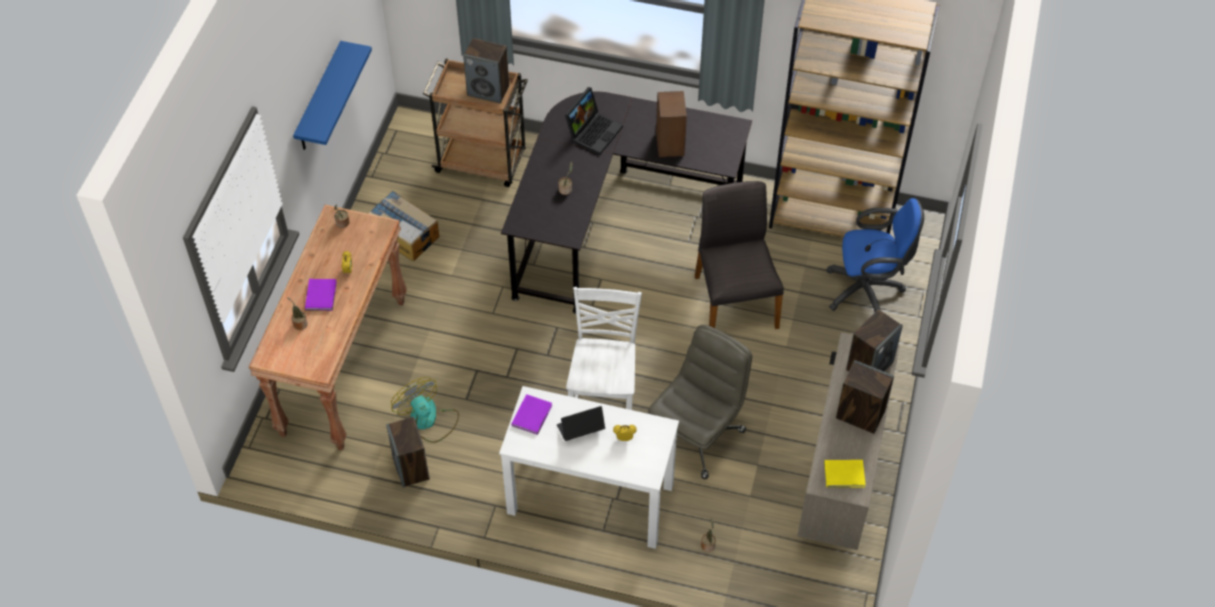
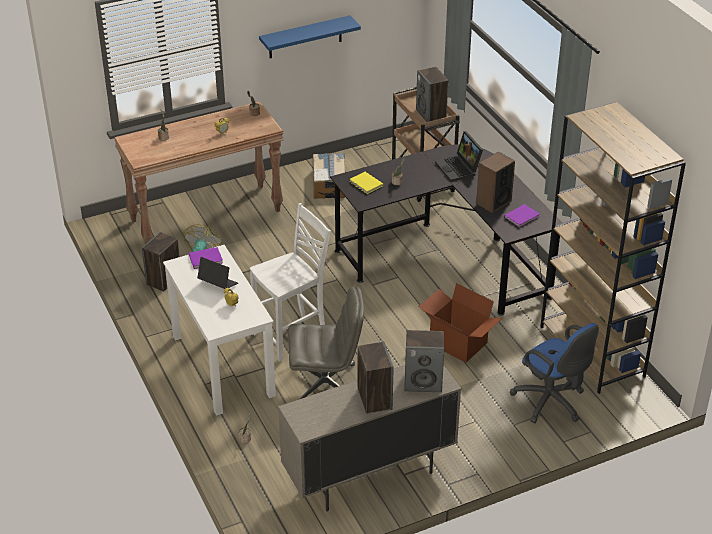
camera: 50 degrees right, 15 degrees down
purple book [305,279,337,311] -> purple book moved to [504,204,540,228]
laptop [565,87,623,155] -> laptop turned 75 degrees clockwise [435,131,483,182]
grey chair [695,181,784,329] -> cardboard box [419,283,502,363]
yellow book [824,460,866,488] -> yellow book moved to [349,172,383,194]

